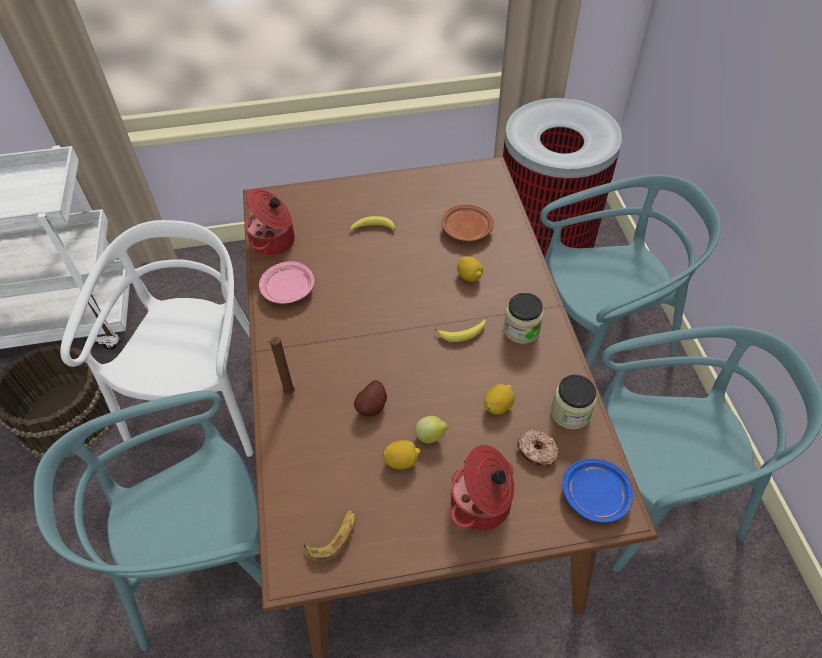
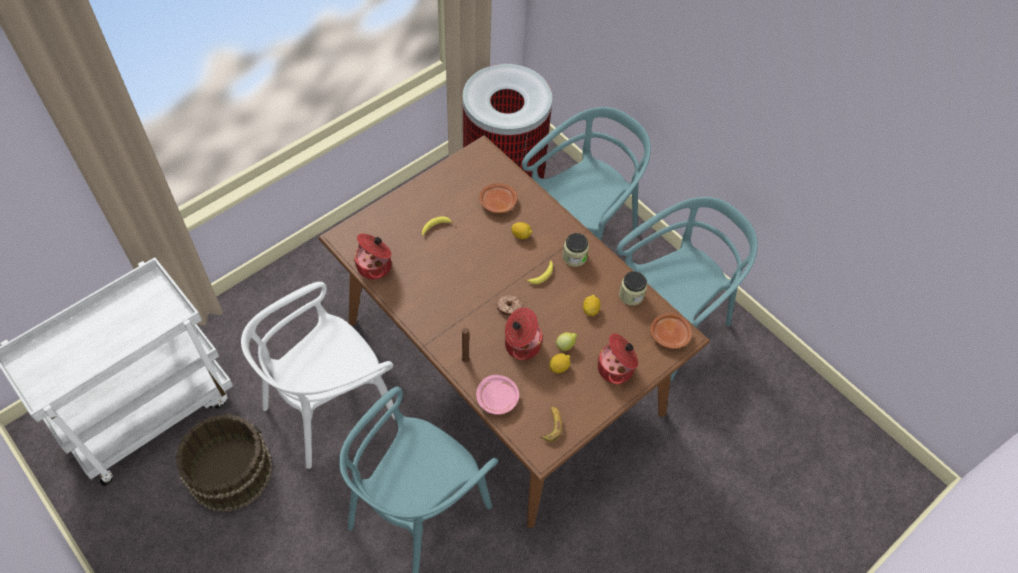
camera: 35 degrees left, 5 degrees up
white chair [60,220,253,457] -> white chair turned 105 degrees counterclockwise [241,282,395,469]
pink plate [259,261,314,304] -> pink plate moved to [476,375,519,415]
potato [354,380,387,416] -> cooking pot [505,308,543,360]
donut [517,429,559,465] -> donut moved to [497,295,523,315]
blue plate [562,459,633,523] -> brown plate [650,313,692,349]

